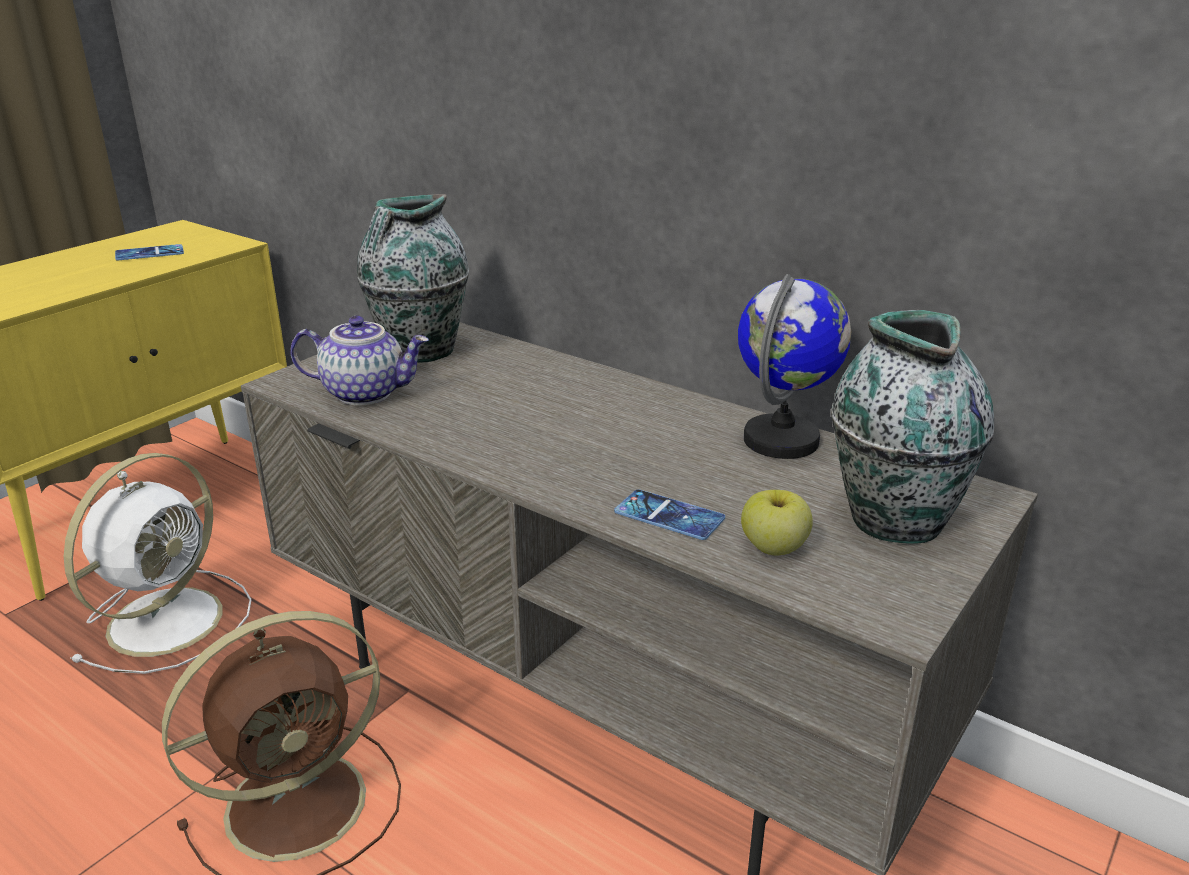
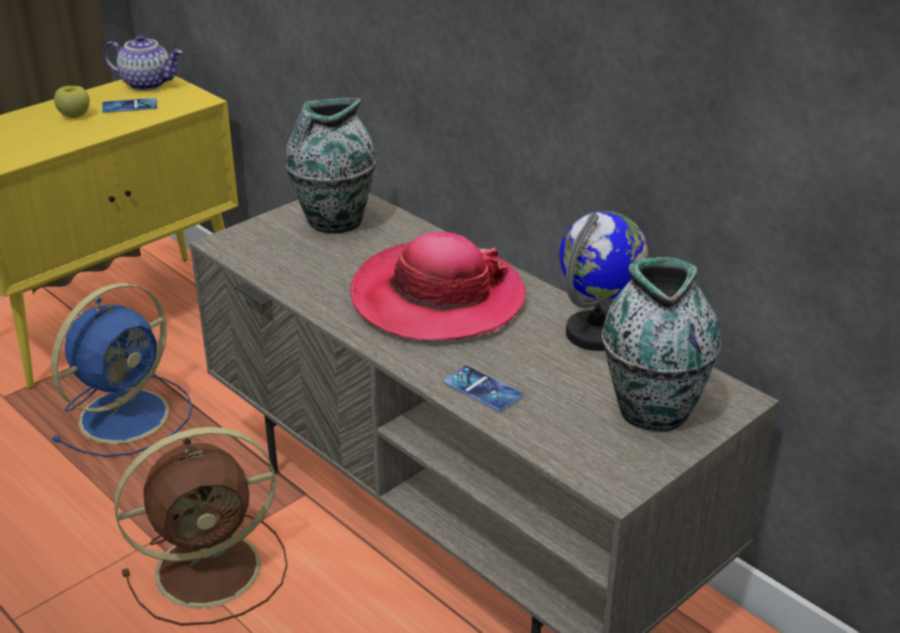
camera: 10 degrees right, 5 degrees up
white fan [64,453,251,674] -> blue fan [51,283,193,457]
teapot [290,316,429,405] -> teapot moved to [103,34,183,91]
apple [741,490,813,555] -> apple moved to [54,86,90,118]
none -> hat [350,232,526,341]

